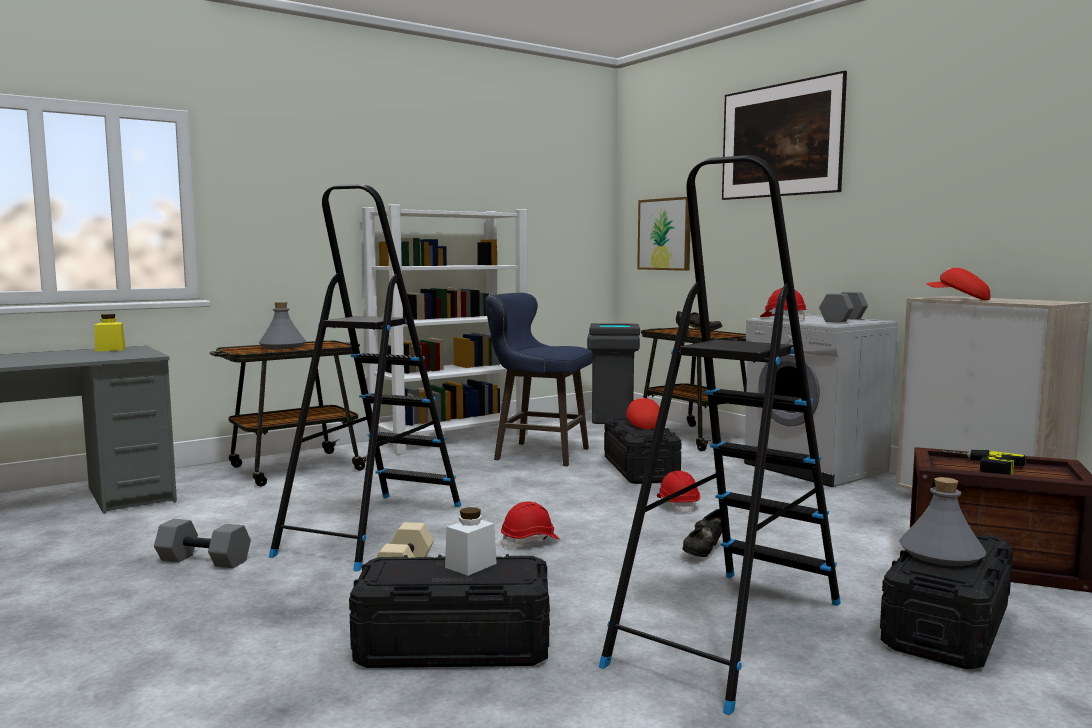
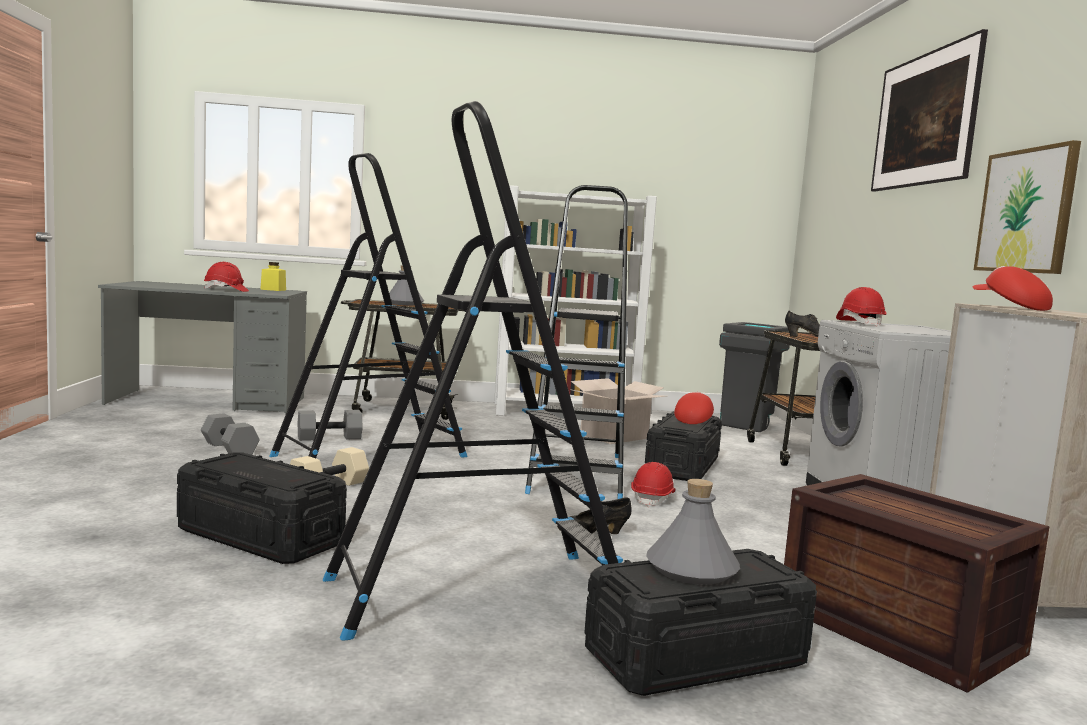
camera: 30 degrees right, 0 degrees up
white jar [445,507,497,576] -> none
blue stool [485,292,593,466] -> cardboard box [570,378,666,444]
red hard hat [501,501,561,548] -> red hard hat moved to [204,262,249,292]
picture [637,197,690,271] -> picture moved to [974,140,1081,274]
grey dumbbell [819,292,868,323] -> grey dumbbell moved to [298,410,363,441]
power drill [942,450,1026,475] -> none
none -> black step ladder [525,185,628,499]

